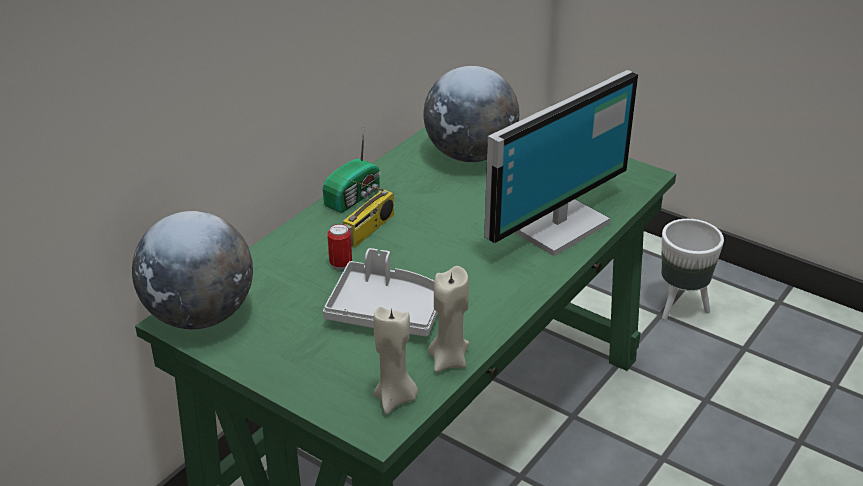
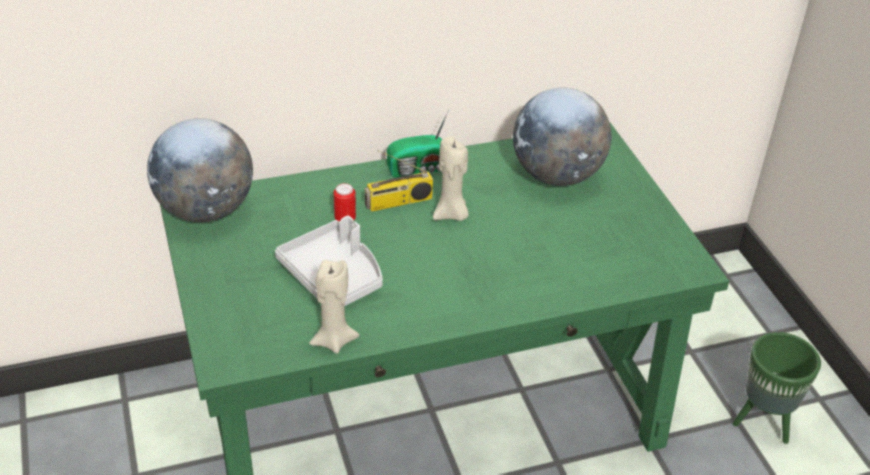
camera: 35 degrees right, 5 degrees up
beige candle [373,307,418,414] -> beige candle moved to [433,136,469,221]
monitor [484,70,638,256] -> none
white planter [661,219,724,320] -> green planter [732,332,821,444]

